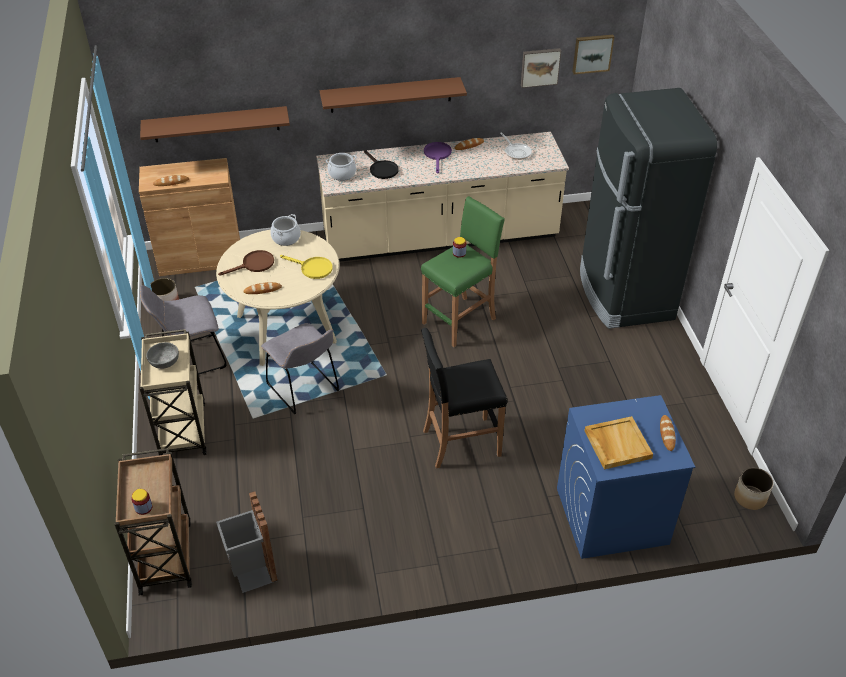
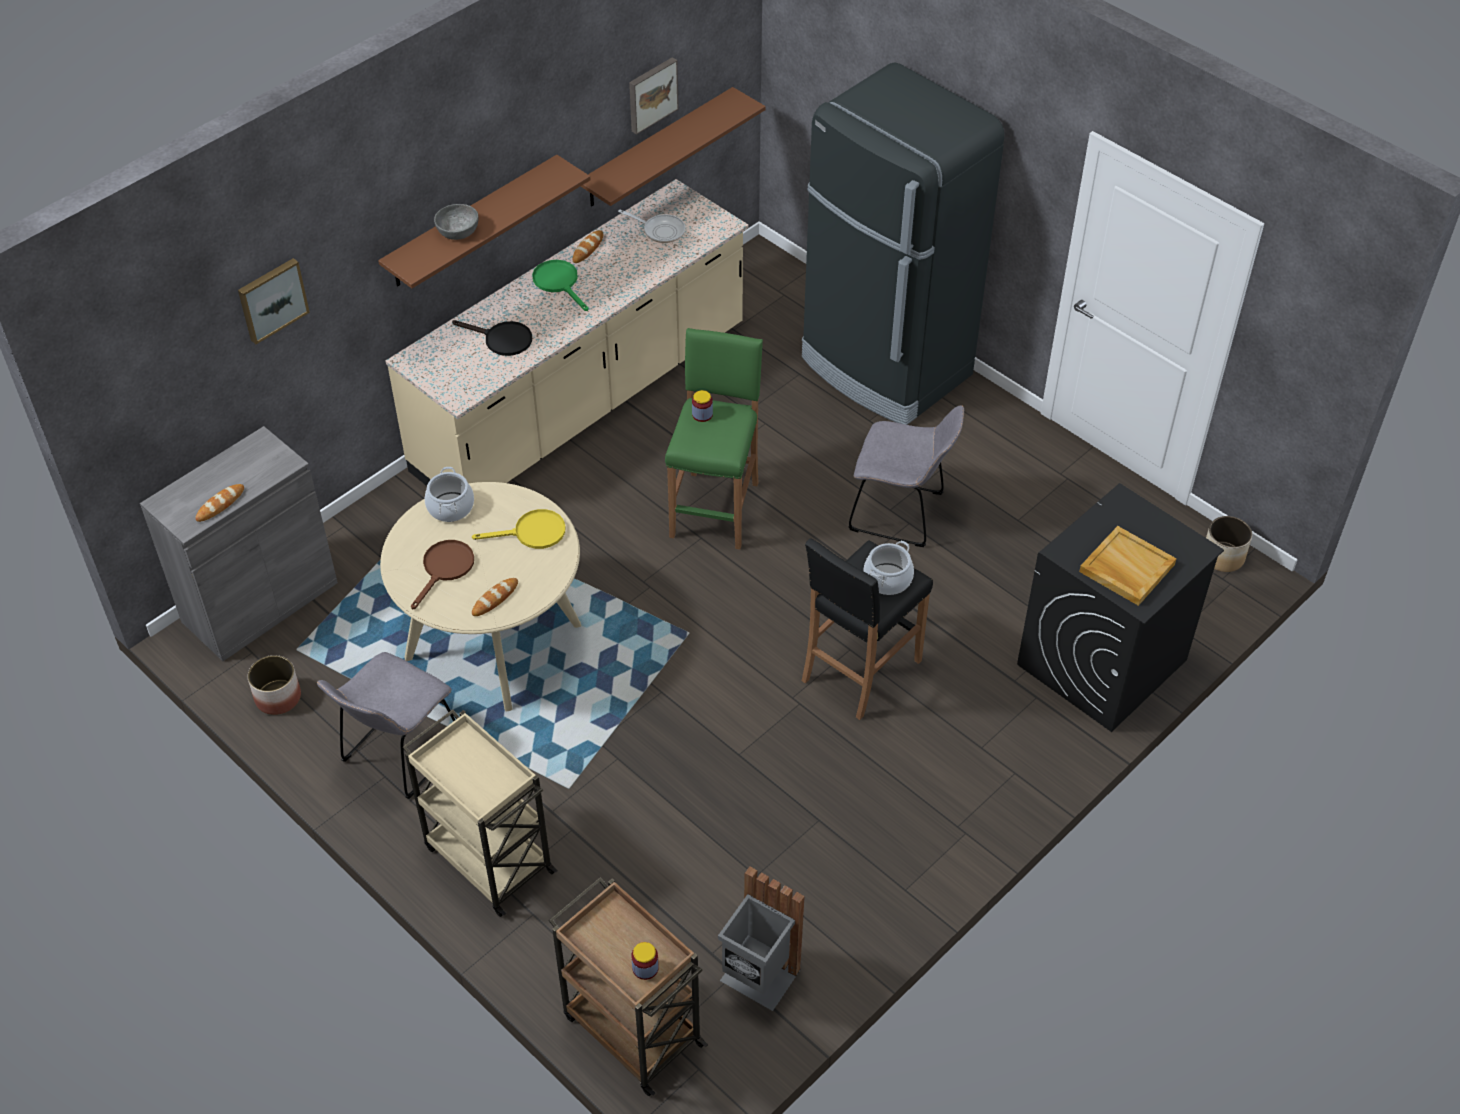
camera: 35 degrees left, 5 degrees up
brown cabinet [139,158,240,276] -> grey cabinet [140,426,338,661]
brown shelf [140,106,290,142] -> brown shelf moved to [581,87,766,206]
grey bowl [146,342,179,369] -> grey bowl moved to [434,204,479,240]
grey chair [261,323,339,414] -> grey chair moved to [849,405,964,547]
cooking pot [326,153,357,181] -> cooking pot moved to [863,541,914,595]
purple frying pan [424,142,452,173] -> green frying pan [532,260,588,311]
blue washing machine [557,395,695,559] -> black washing machine [1017,483,1224,732]
picture [573,35,614,74] -> picture moved to [238,258,310,344]
bread [660,415,676,451] -> none

